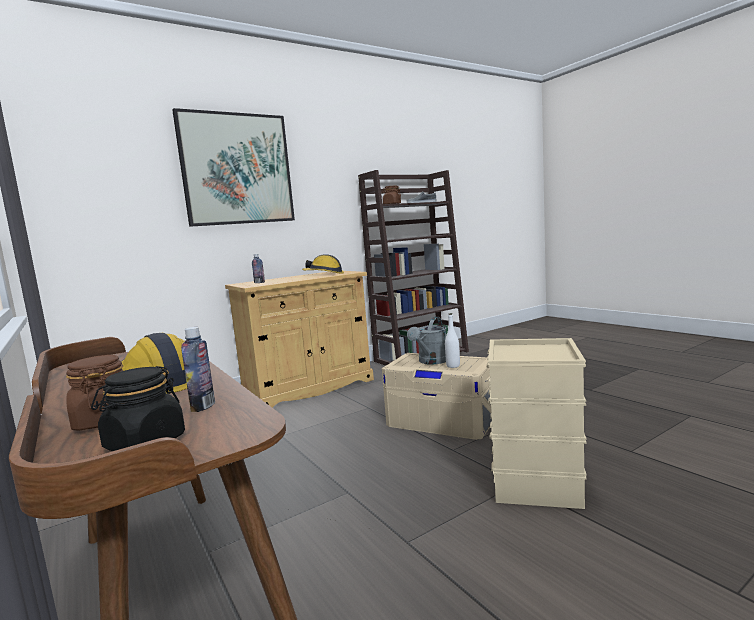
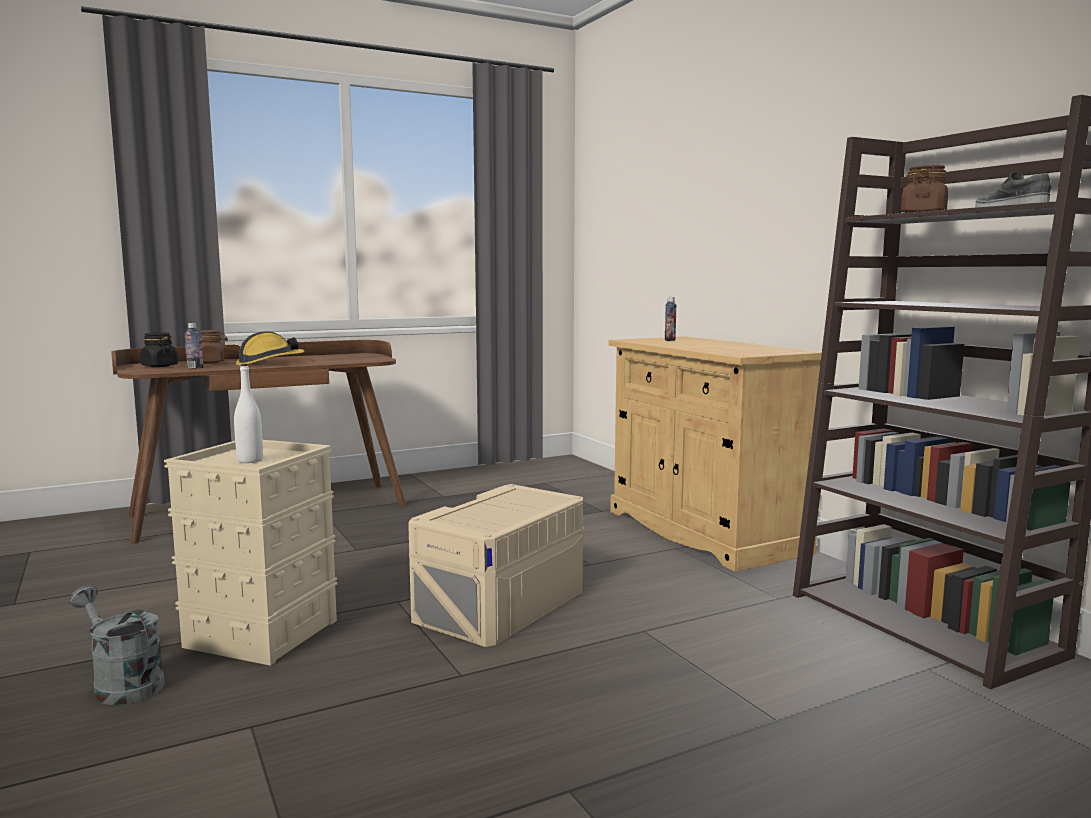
camera: 95 degrees right, 0 degrees up
picture [172,108,295,227] -> none
hard hat [302,254,344,274] -> none
grey watering can [407,317,446,365] -> grey watering can moved to [69,585,165,705]
white bottle [445,313,460,368] -> white bottle moved to [234,364,263,463]

